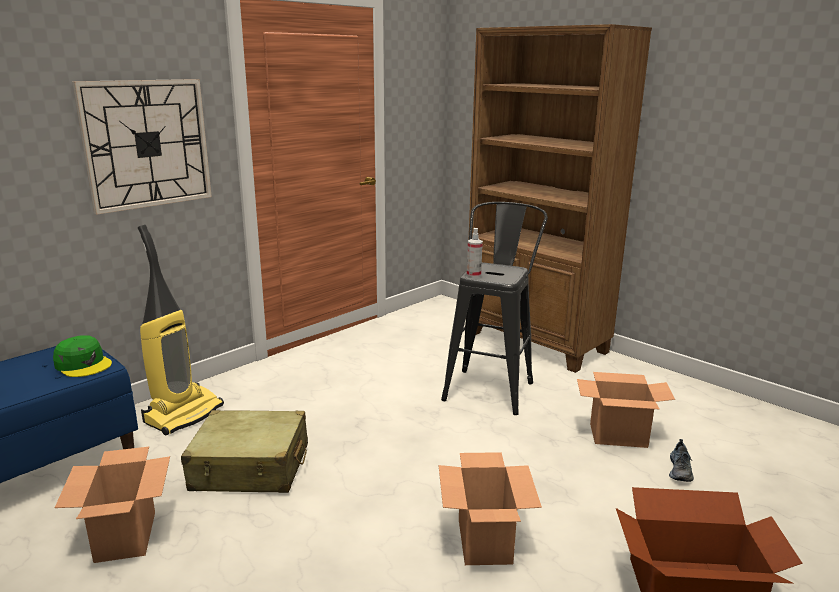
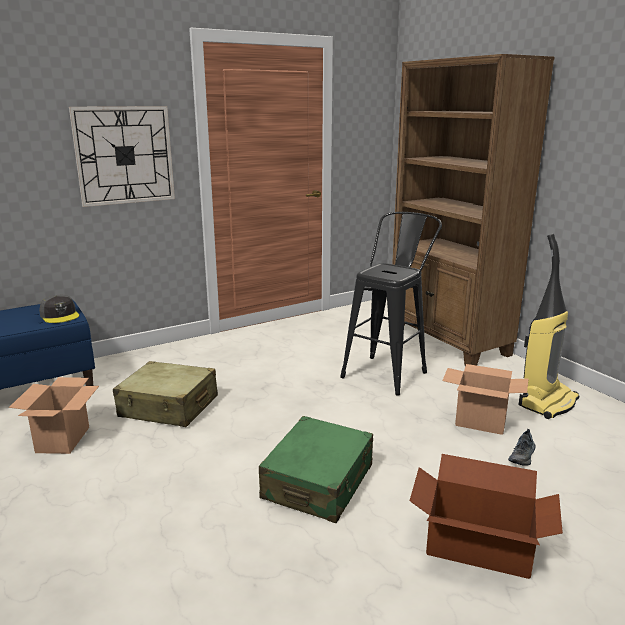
camera: 15 degrees right, 0 degrees up
green cap [53,335,112,377] -> grey cap [39,295,79,323]
vacuum cleaner [138,225,224,436] -> vacuum cleaner moved to [518,234,579,419]
cardboard box [439,452,542,565] -> green suitcase [259,416,373,523]
spray bottle [467,228,483,277] -> none

